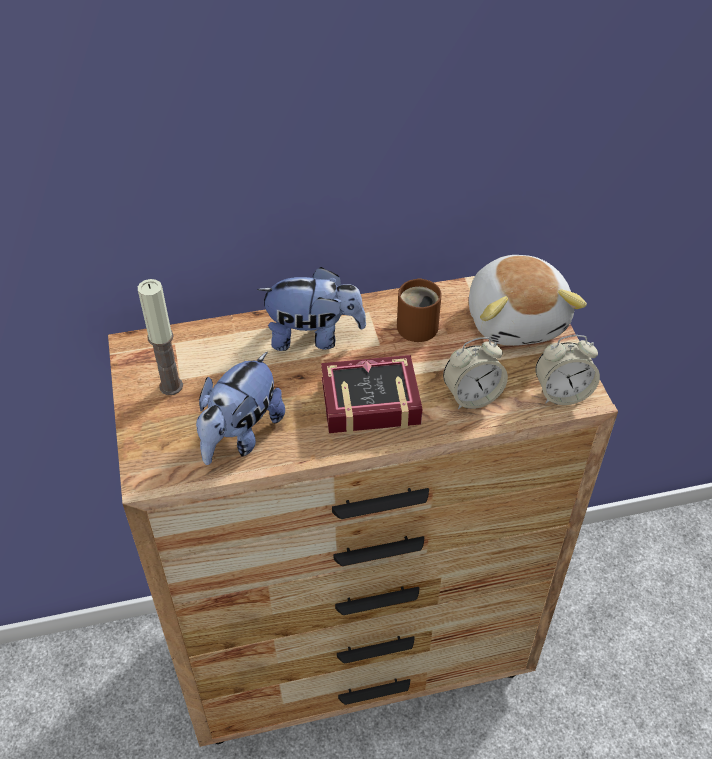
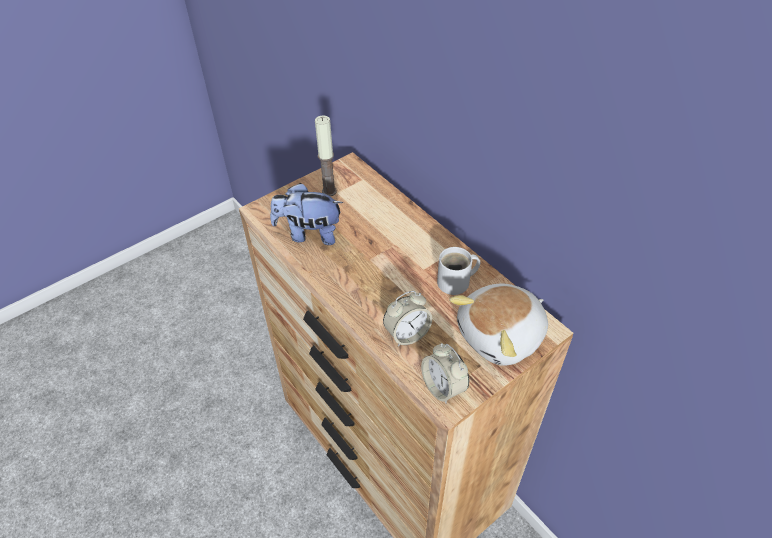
camera: 65 degrees right, 0 degrees up
plush toy [257,267,366,351] -> none
book [321,355,422,434] -> none
brown mug [397,278,442,342] -> white mug [437,247,480,295]
alarm clock [443,337,508,410] -> alarm clock turned 75 degrees counterclockwise [383,291,432,346]

